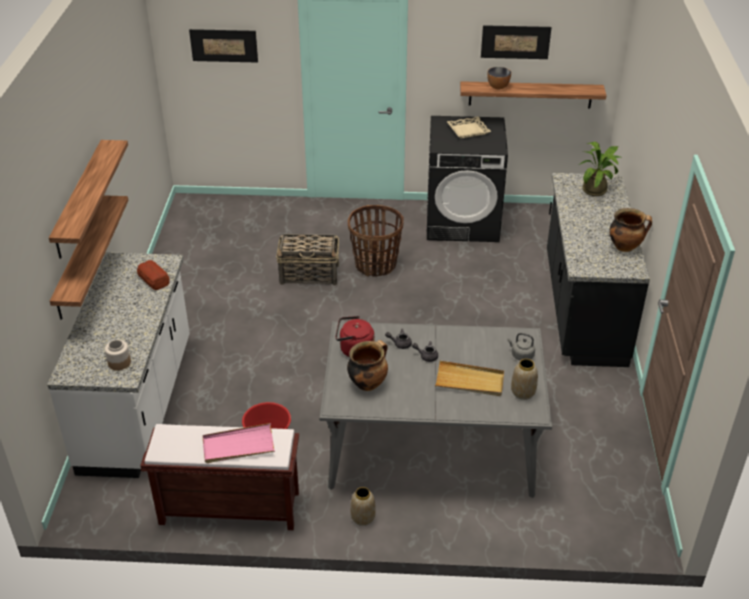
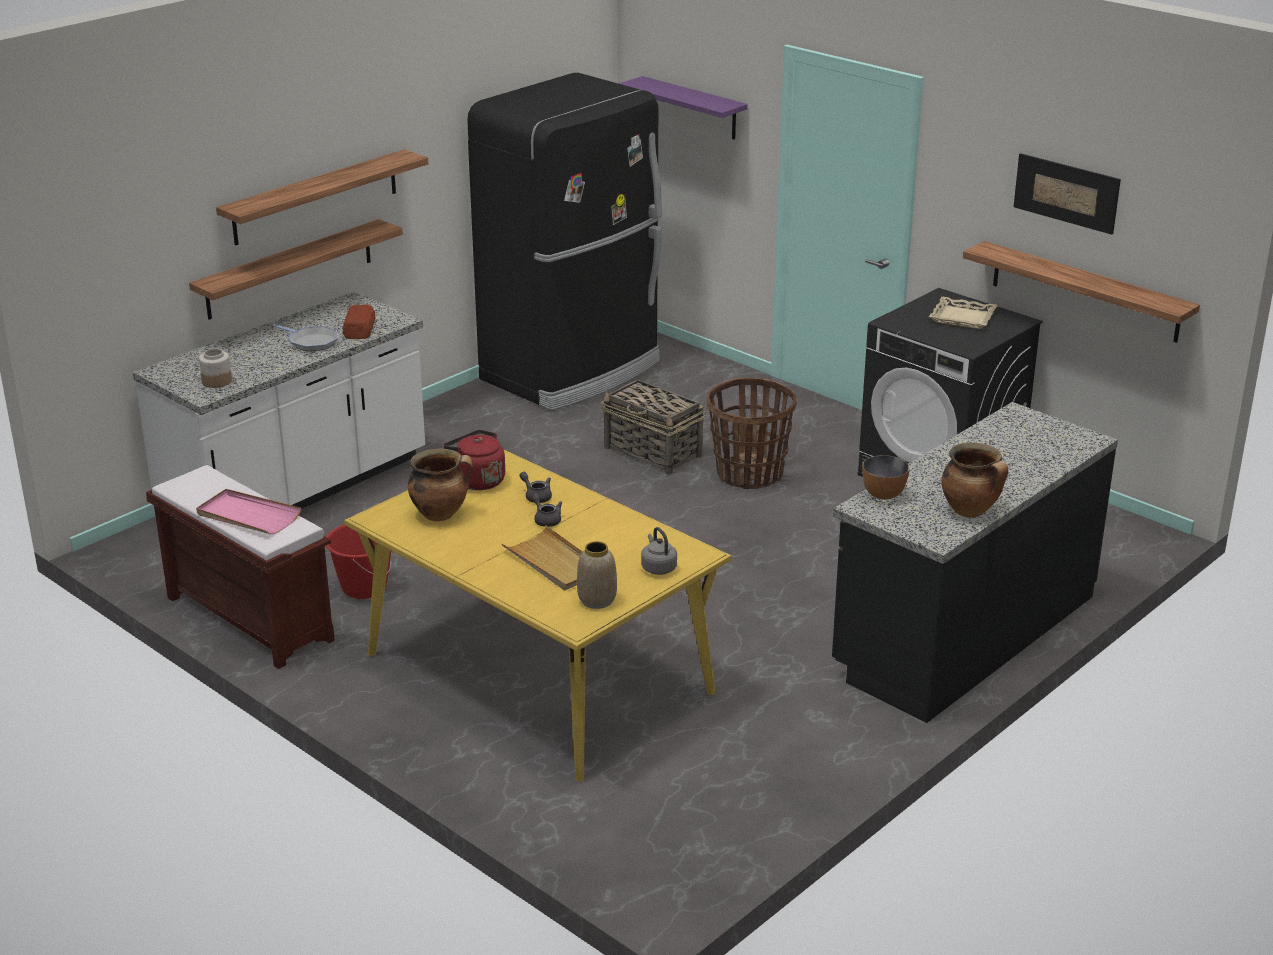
camera: 40 degrees right, 10 degrees down
picture [189,29,258,63] -> purple shelf [618,76,748,140]
grey dining table [319,321,552,498] -> yellow dining table [344,450,731,781]
vase [350,487,376,526] -> none
bowl [487,67,511,89] -> bowl moved to [862,455,910,500]
potted plant [579,142,620,196] -> none
none -> frying pan [273,324,338,351]
none -> black fridge [467,73,662,410]

